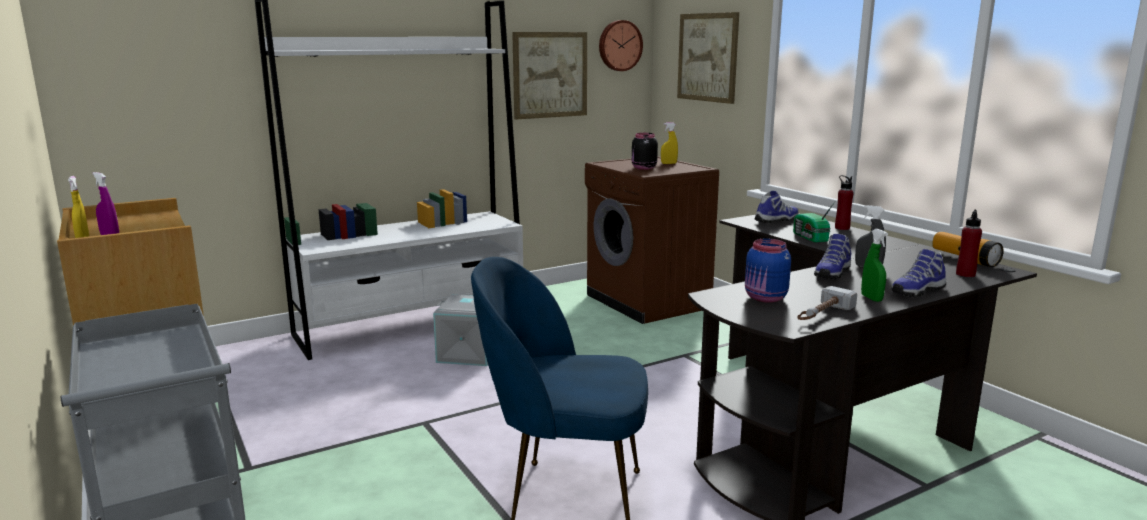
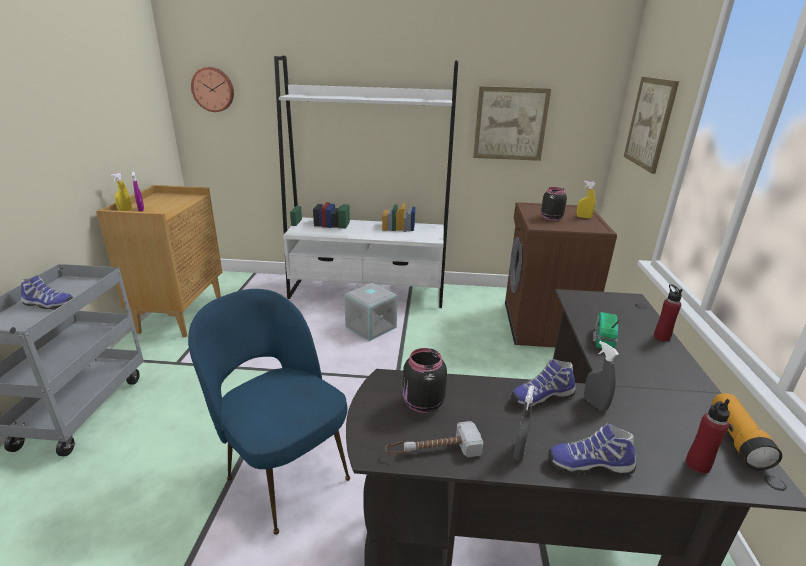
camera: 35 degrees right, 10 degrees up
wall clock [599,20,643,71] -> wall clock moved to [191,67,234,112]
blue jar [745,239,791,303] -> black jar [403,348,447,413]
shoe [755,191,799,223] -> shoe moved to [21,276,73,310]
green spray bottle [861,229,888,302] -> grey spray bottle [513,385,534,461]

